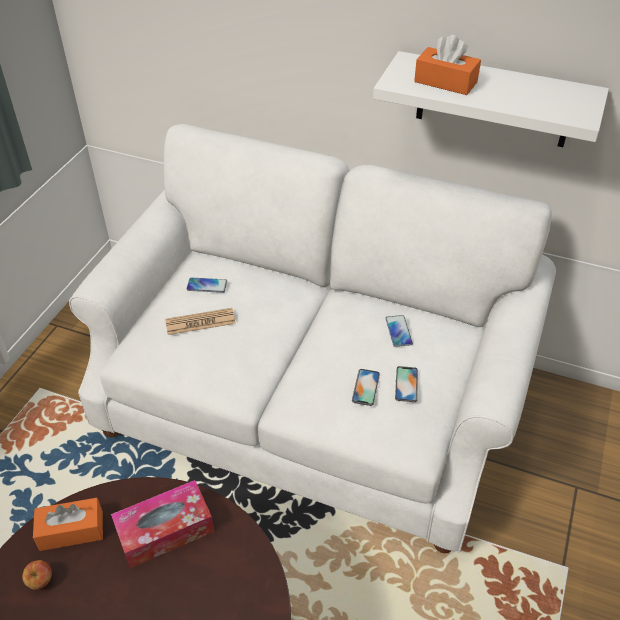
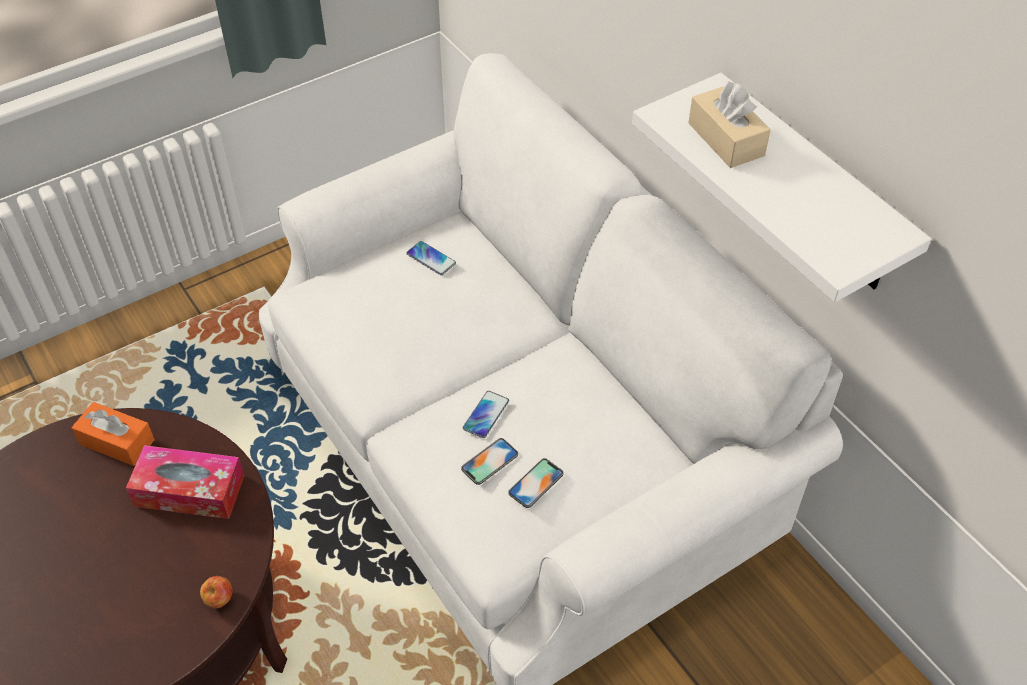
camera: 35 degrees right, 5 degrees up
apple [22,560,52,590] -> apple moved to [200,576,232,608]
newspaper [165,308,236,335] -> none
phone [386,315,413,347] -> phone moved to [463,391,509,438]
orange tissue box [414,35,481,95] -> beige tissue box [688,81,771,168]

